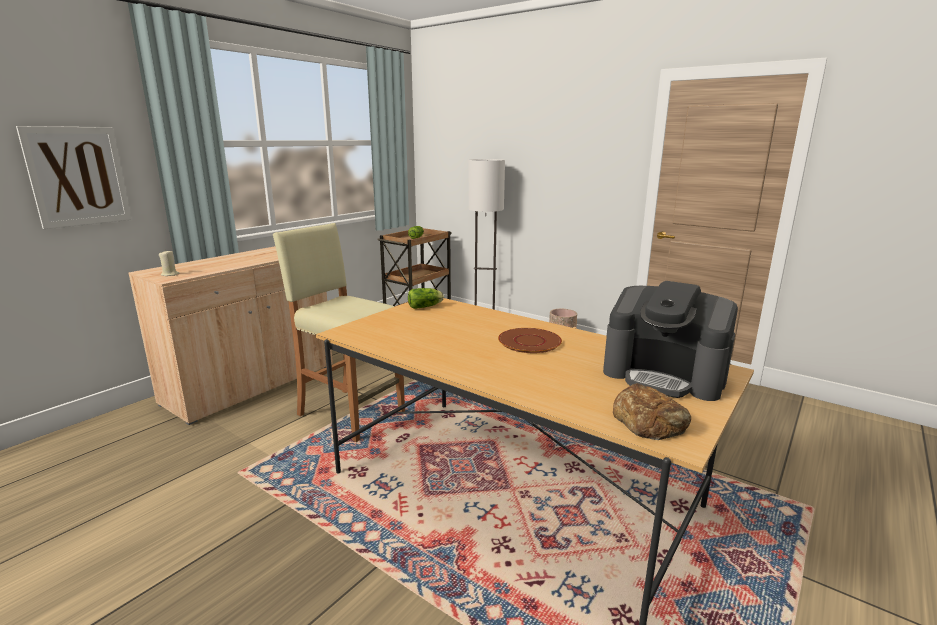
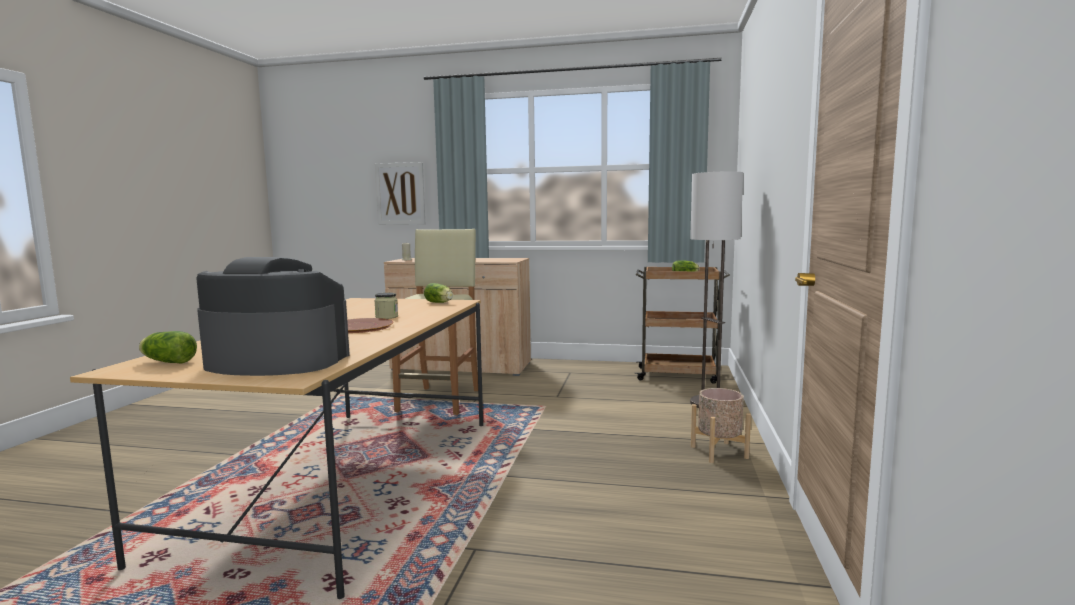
camera: 65 degrees right, 10 degrees down
coffee machine [603,281,738,401] -> coffee machine turned 90 degrees clockwise [196,257,350,376]
bread [613,383,691,440] -> lettuce [139,331,197,364]
none -> jar [374,293,398,319]

